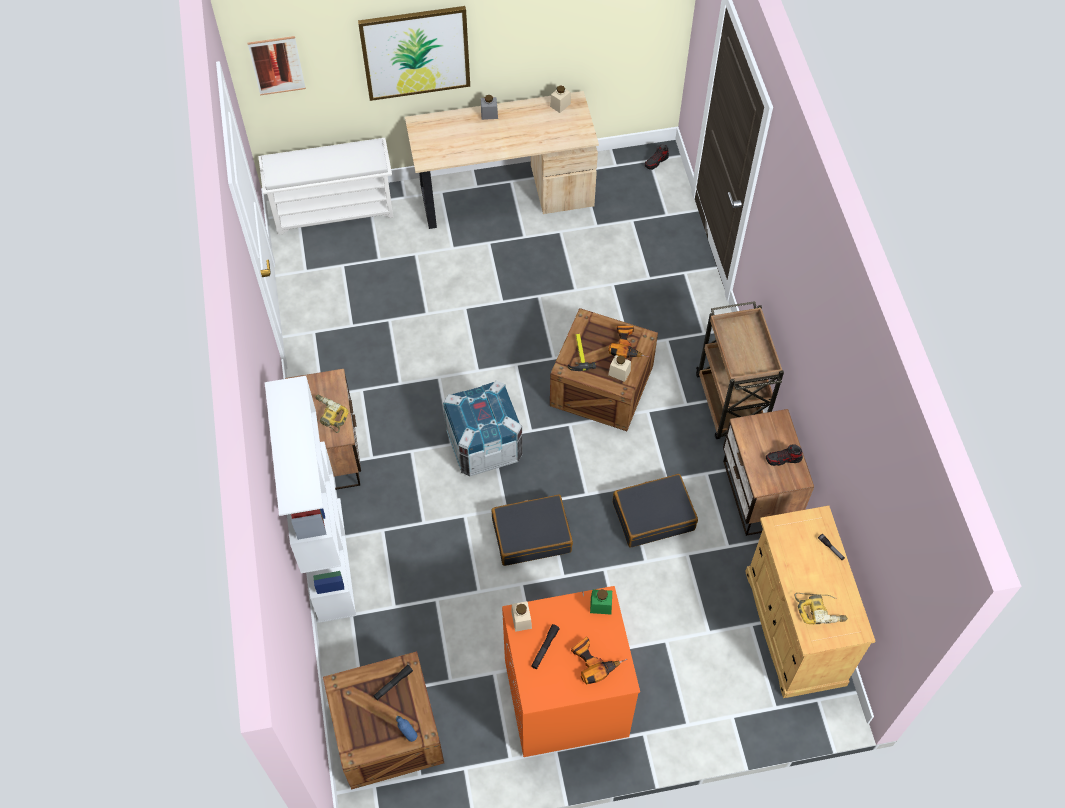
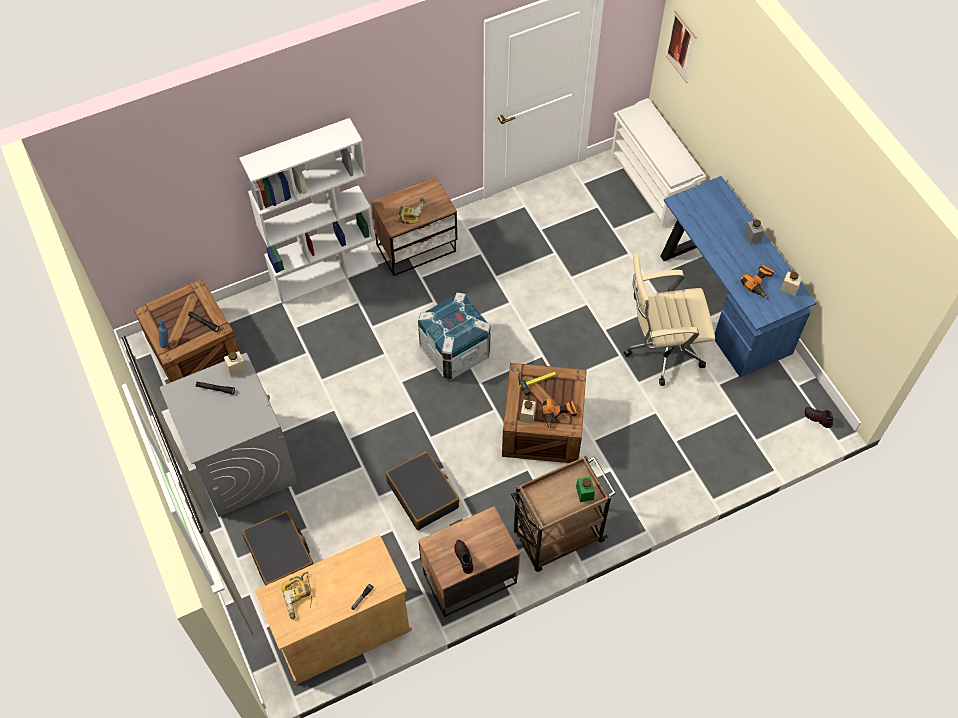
camera: 75 degrees right, 0 degrees up
picture [358,6,470,101] -> none
beige desk [405,91,599,229] -> blue desk [660,176,816,377]
black suitcase [491,494,573,566] -> black suitcase moved to [242,510,313,586]
orange washing machine [502,586,640,757] -> grey washing machine [160,353,298,517]
power drill [571,637,628,685] -> power drill moved to [740,264,774,301]
green jar [590,589,612,615] -> green jar moved to [576,477,595,502]
none -> beige office chair [624,253,715,386]

